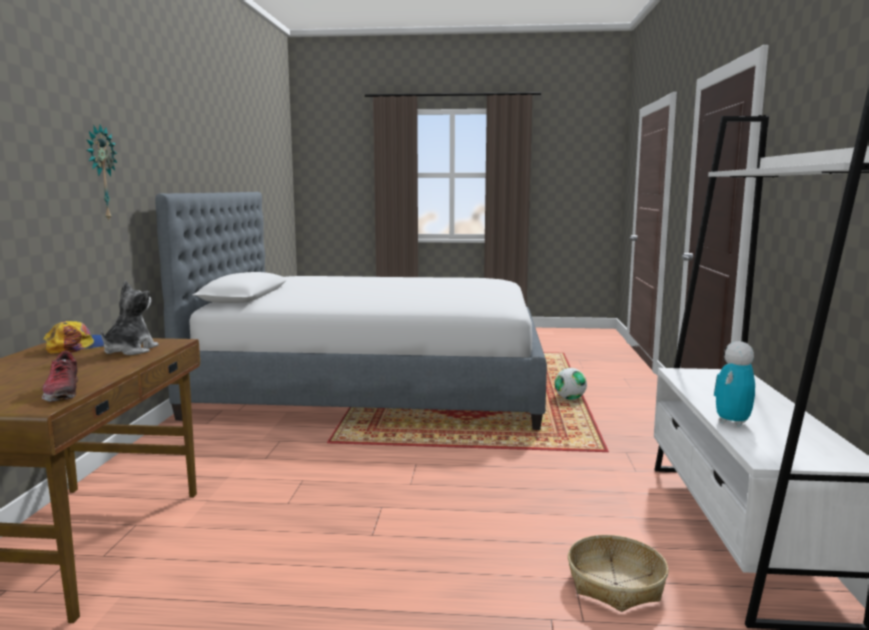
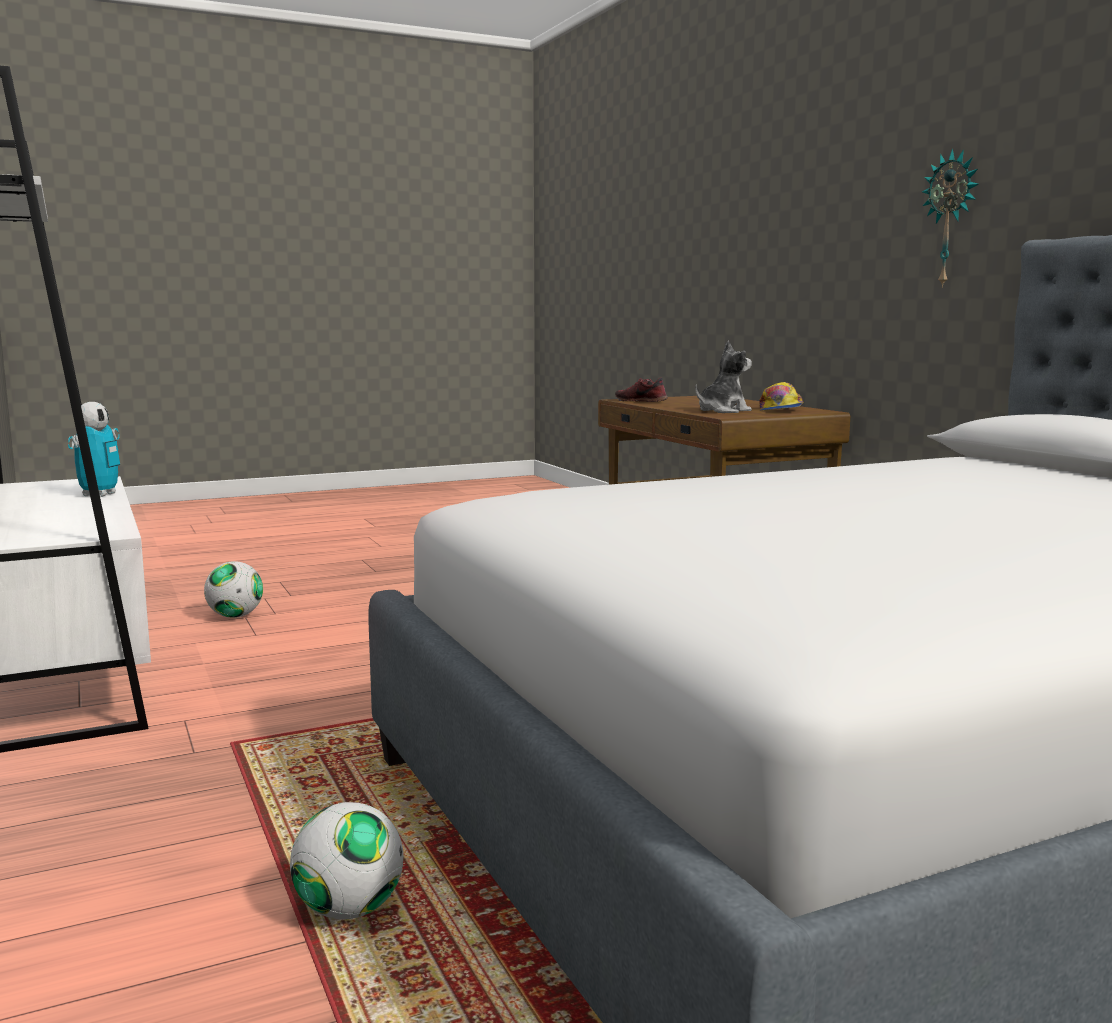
camera: 150 degrees right, 0 degrees up
plush toy [101,281,159,355] -> plush toy turned 105 degrees counterclockwise [695,341,752,413]
basket [568,535,669,612] -> football [204,561,263,618]

